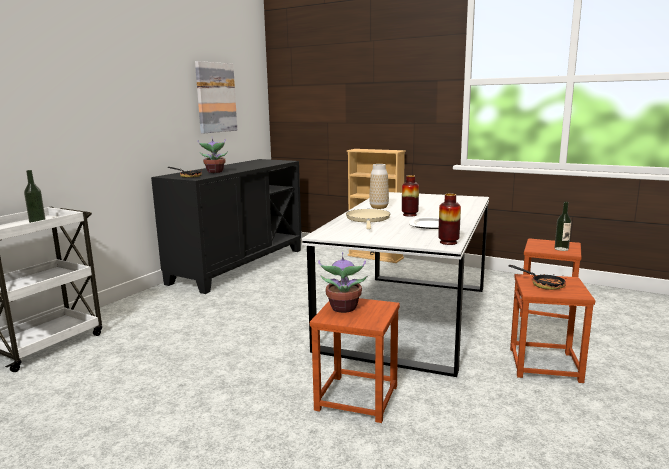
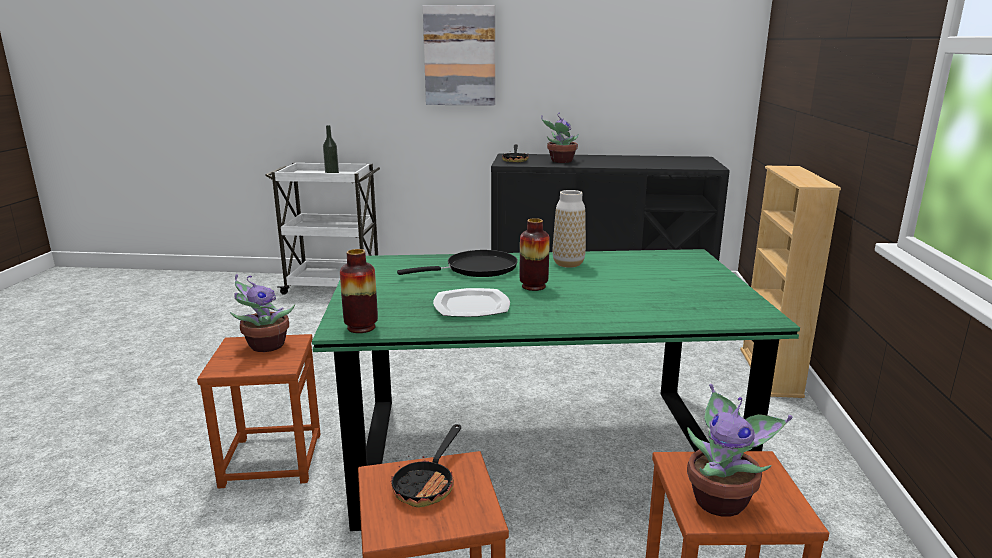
camera: 65 degrees right, 5 degrees up
picture [195,61,237,134] -> picture moved to [423,5,495,106]
white dining table [302,192,489,377] -> green dining table [312,249,800,531]
beige frying pan [346,209,391,229] -> black frying pan [397,250,518,277]
bottle [555,202,571,251] -> potted plant [687,384,792,517]

